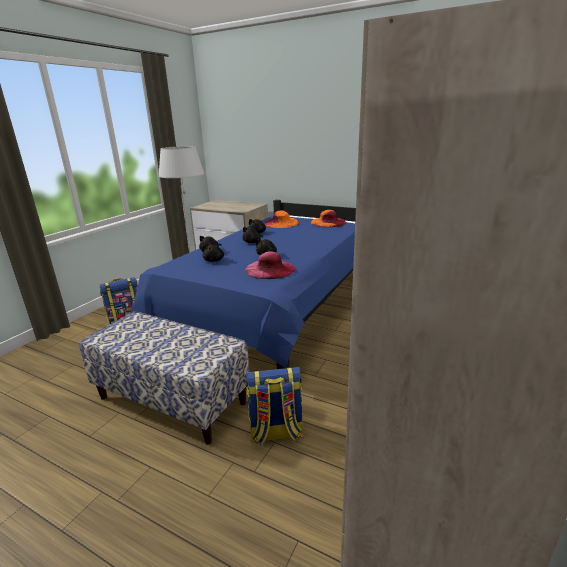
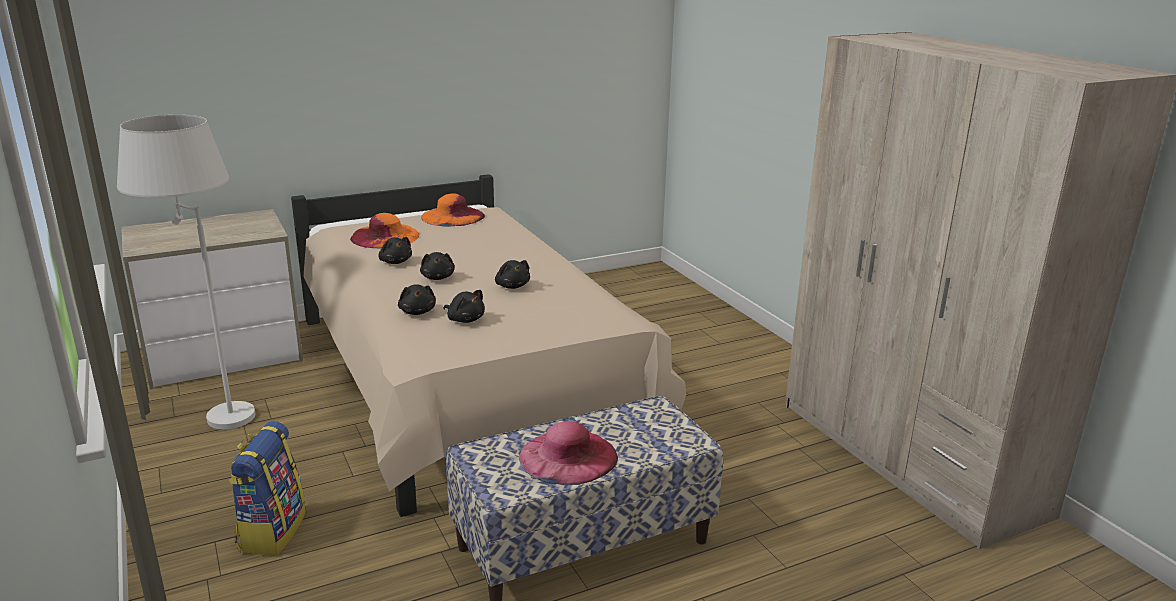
camera: 55 degrees left, 0 degrees up
blue bed [130,200,356,369] -> beige bed [291,174,686,517]
pink hat [245,251,295,279] -> pink hat moved to [519,421,618,485]
backpack [245,367,304,445] -> none

